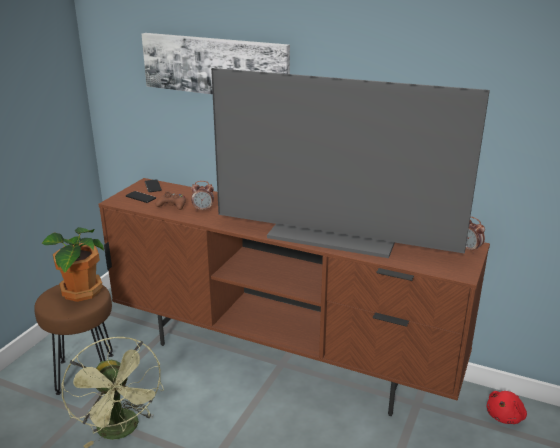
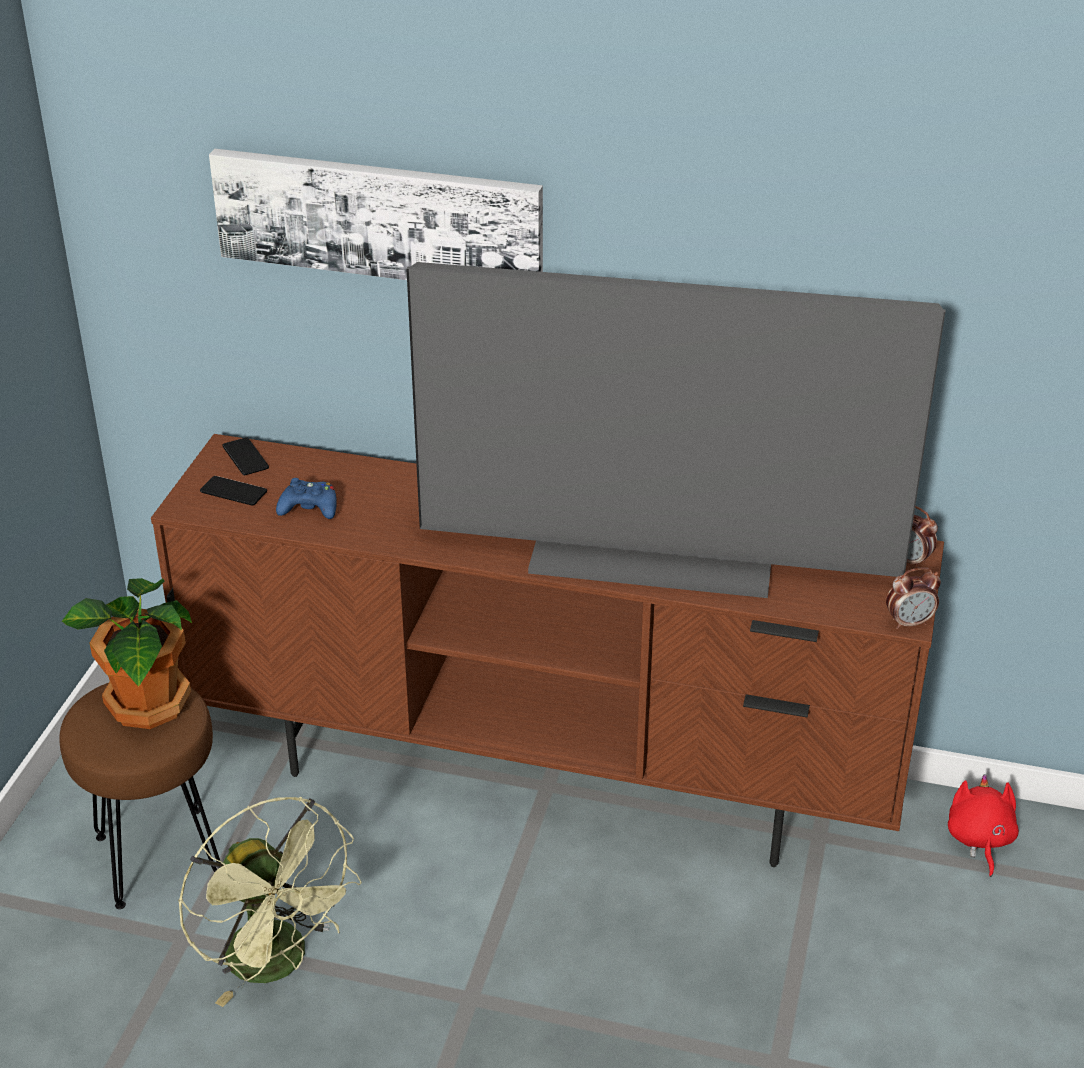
camera: 10 degrees left, 10 degrees up
brown game controller [155,191,186,210] -> blue game controller [276,478,337,519]
alarm clock [191,181,214,211] -> alarm clock moved to [886,567,941,629]
red plush toy [486,391,527,424] -> red plush toy turned 150 degrees clockwise [948,774,1019,877]

